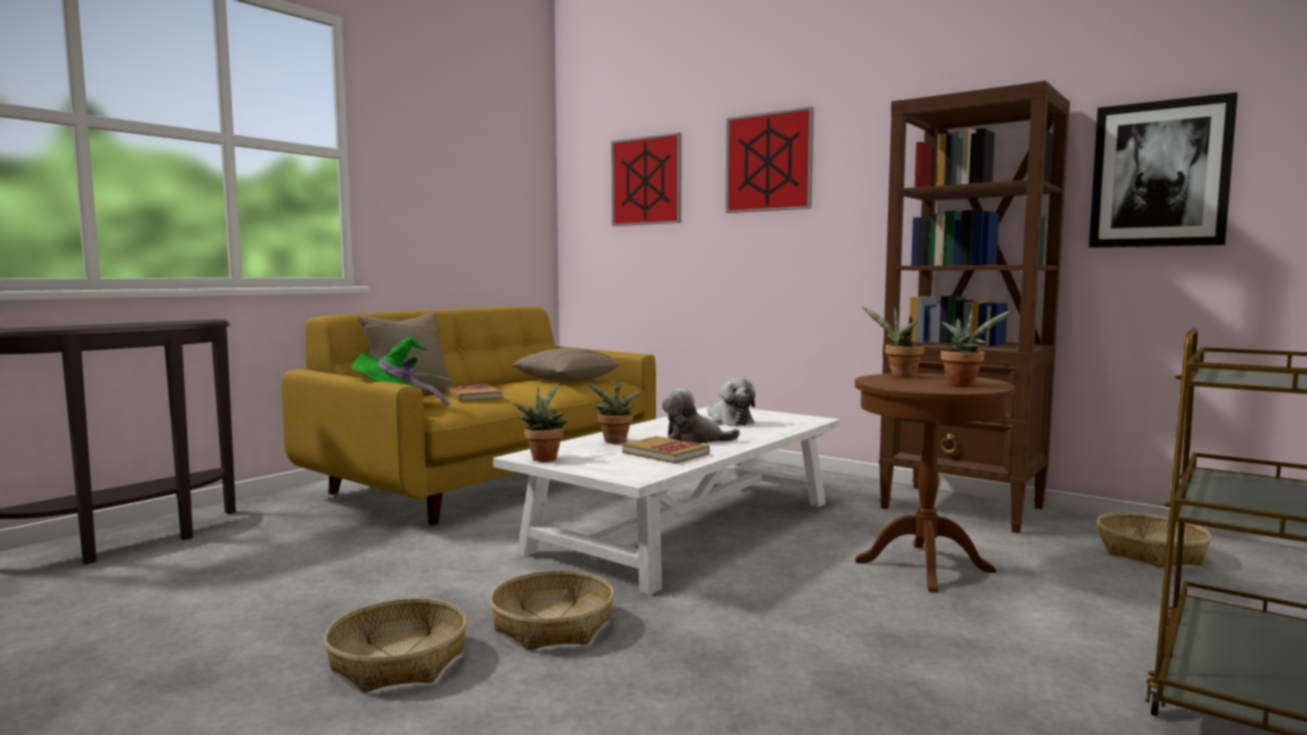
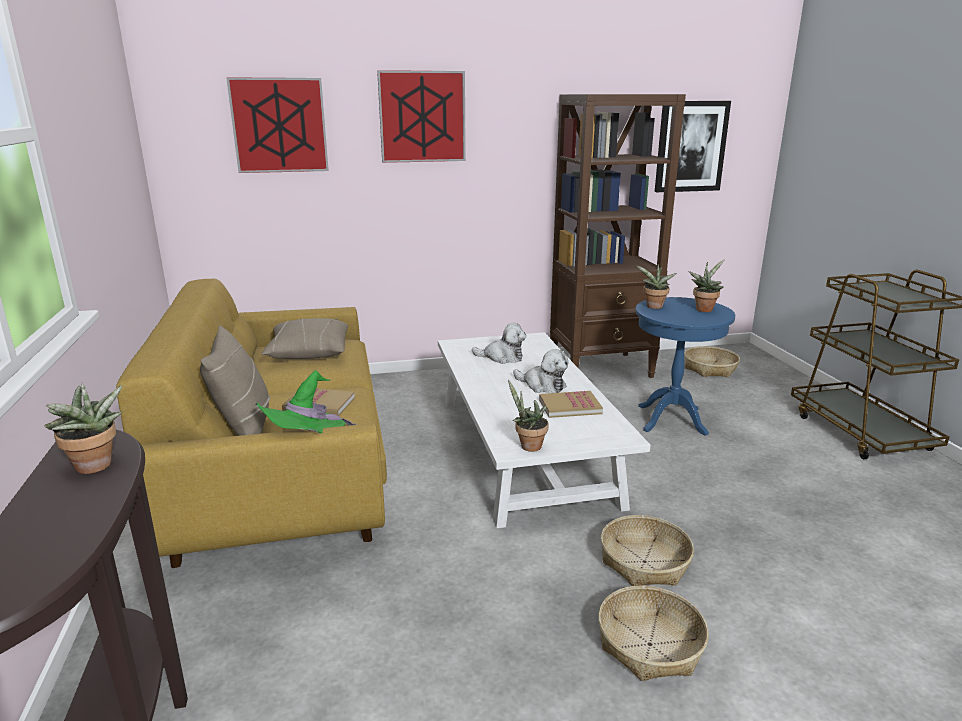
camera: 50 degrees left, 15 degrees up
potted plant [586,379,641,444] -> potted plant moved to [45,382,122,474]
plush toy [662,389,740,443] -> plush toy turned 105 degrees counterclockwise [513,349,568,393]
brown side table [855,373,1015,593] -> blue side table [636,297,735,436]

